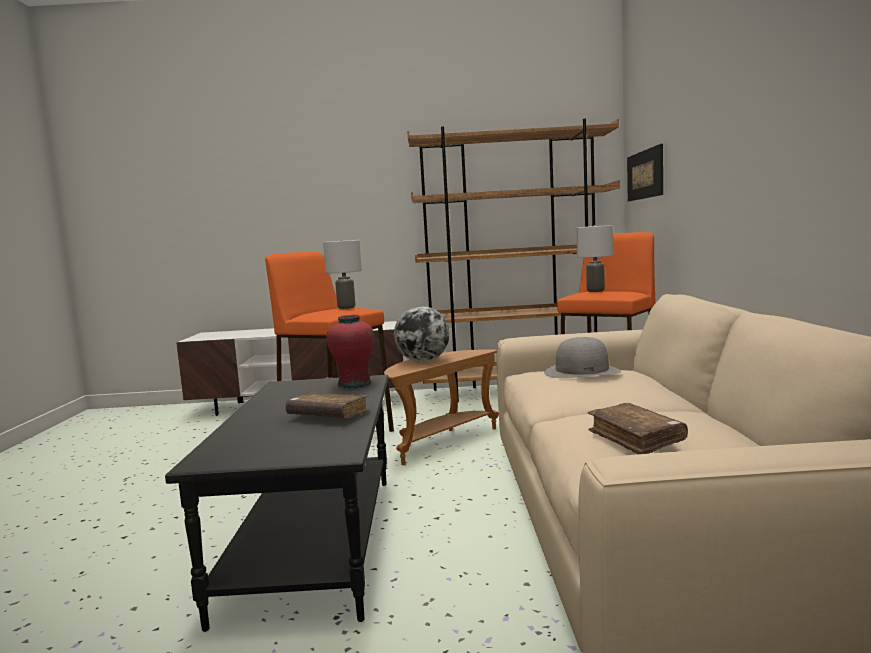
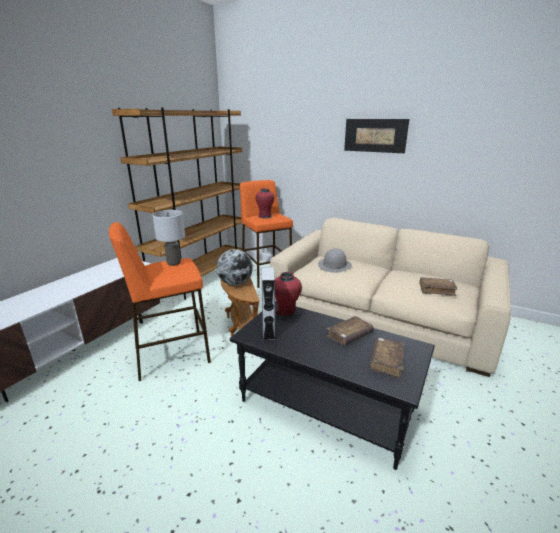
camera: 60 degrees left, 15 degrees up
white table lamp [576,225,613,292] -> red vase [256,188,274,218]
picture [627,144,663,201] -> picture moved to [344,119,409,153]
none -> grey speaker [261,267,276,340]
none -> brown book [370,337,404,379]

